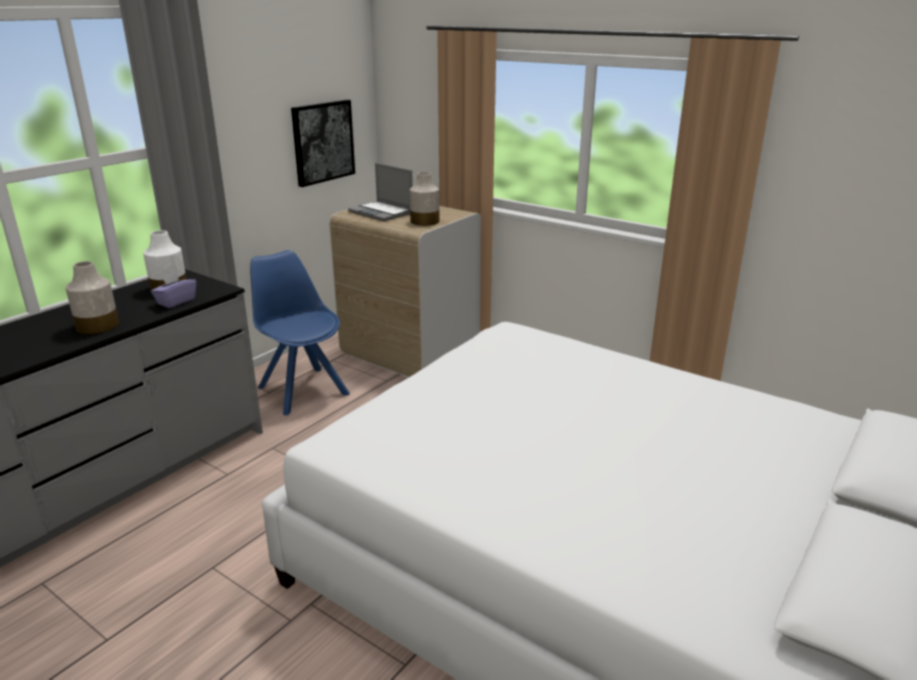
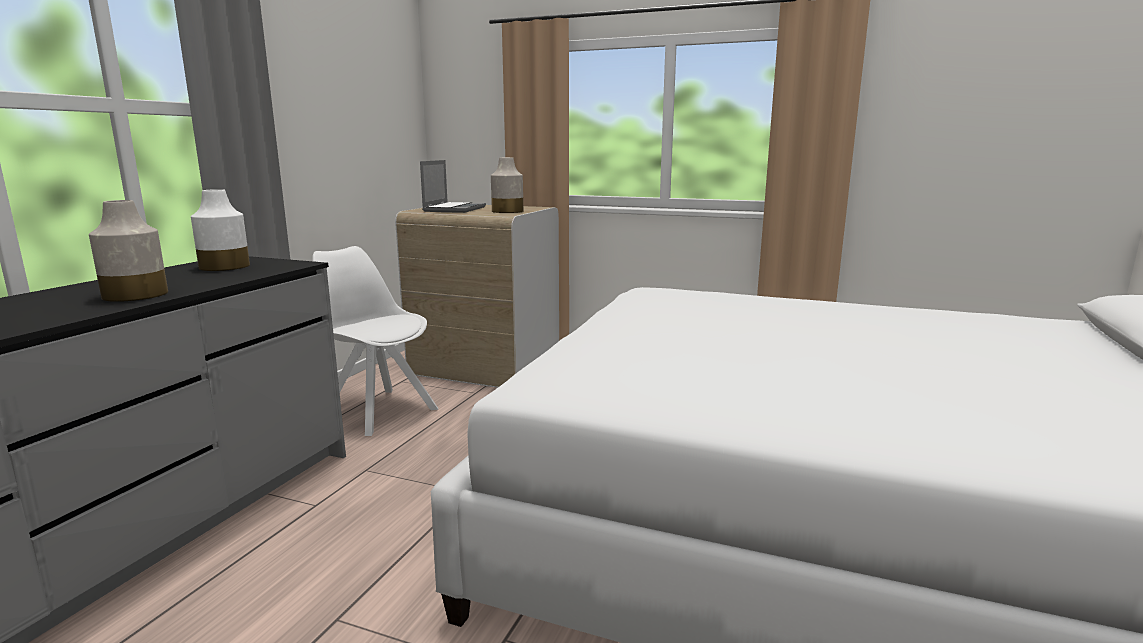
camera: 15 degrees left, 10 degrees down
purple tissue box [151,271,196,308] -> none
blue chair [250,250,350,416] -> white chair [312,246,438,436]
picture [291,100,355,187] -> none
laptop [348,163,413,221] -> laptop turned 105 degrees counterclockwise [420,160,486,213]

